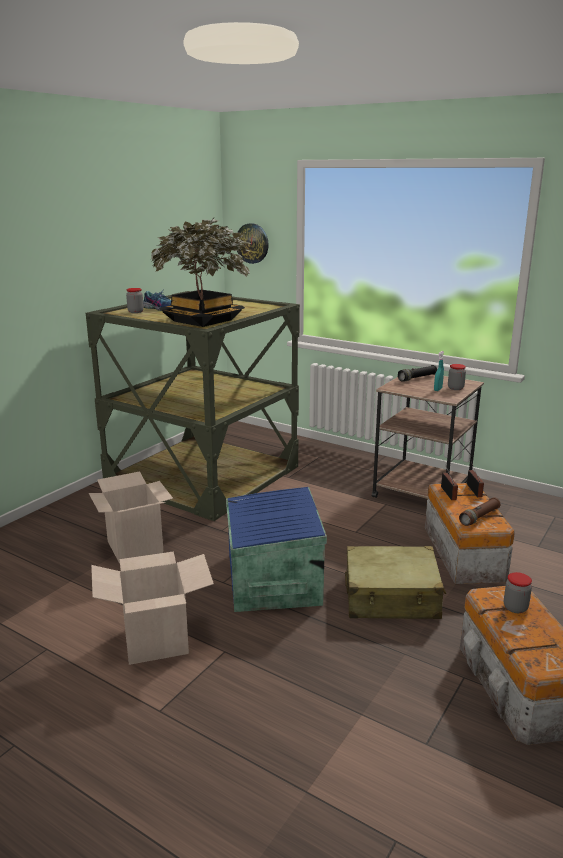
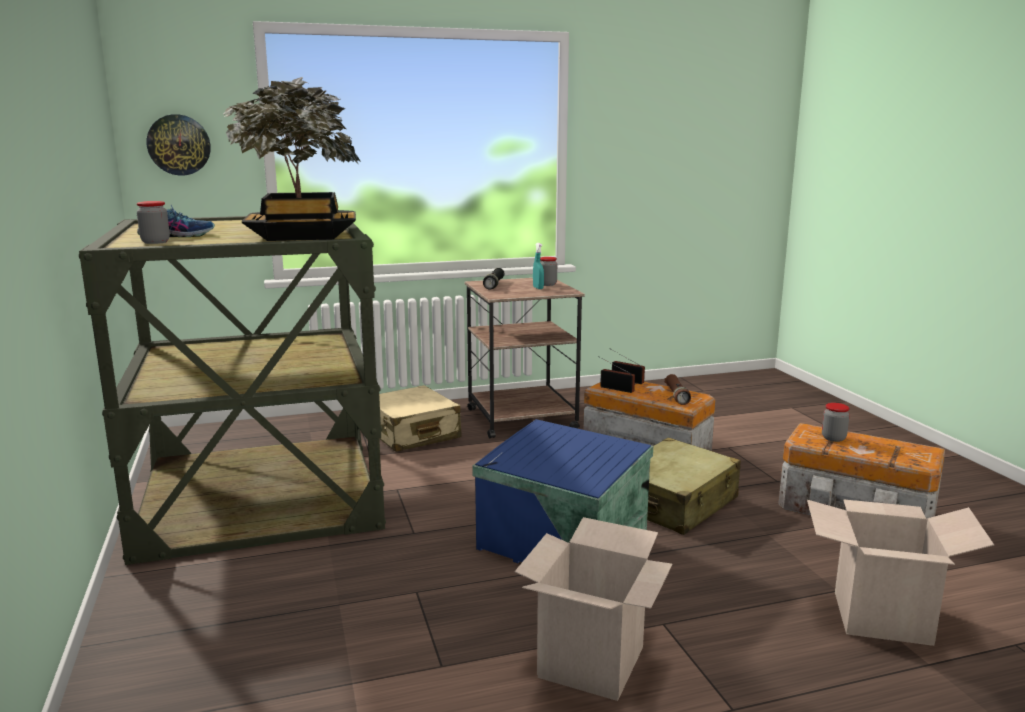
camera: 50 degrees left, 5 degrees down
cardboard box [89,471,173,564] -> cardboard box moved to [807,499,994,646]
none -> beige suitcase [379,385,462,452]

